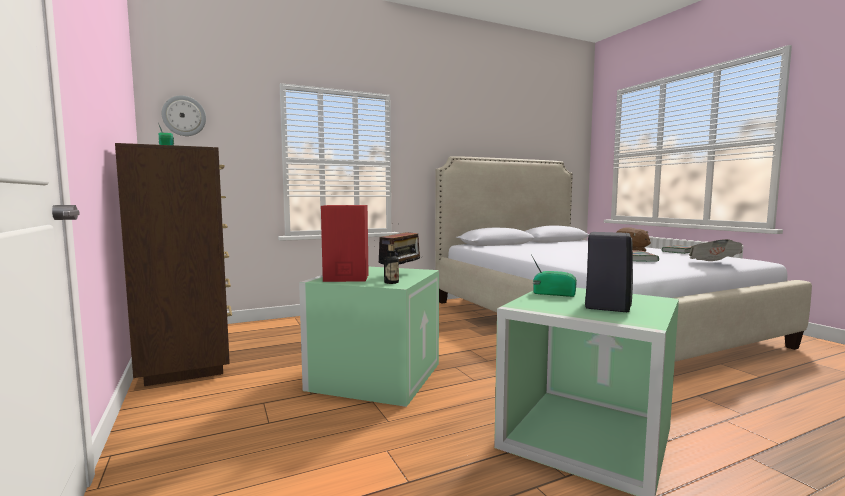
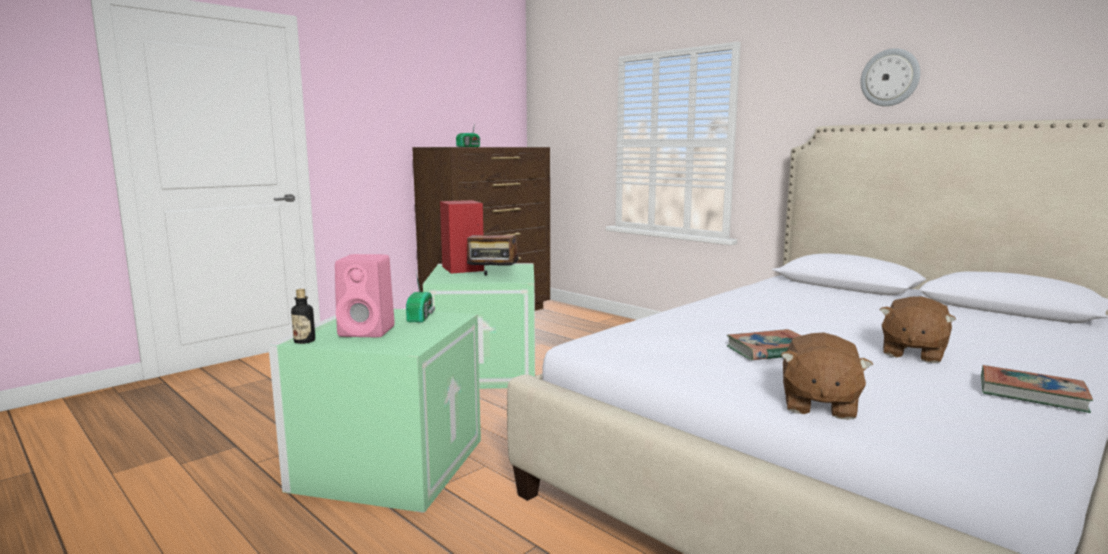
camera: 70 degrees right, 5 degrees up
wall clock [162,95,206,136] -> wall clock moved to [861,48,920,106]
bottle [384,245,399,284] -> bottle moved to [291,289,315,344]
black speaker [585,232,633,312] -> pink speaker [335,254,395,337]
newspaper [689,239,743,261] -> brown plush toy [781,332,873,420]

